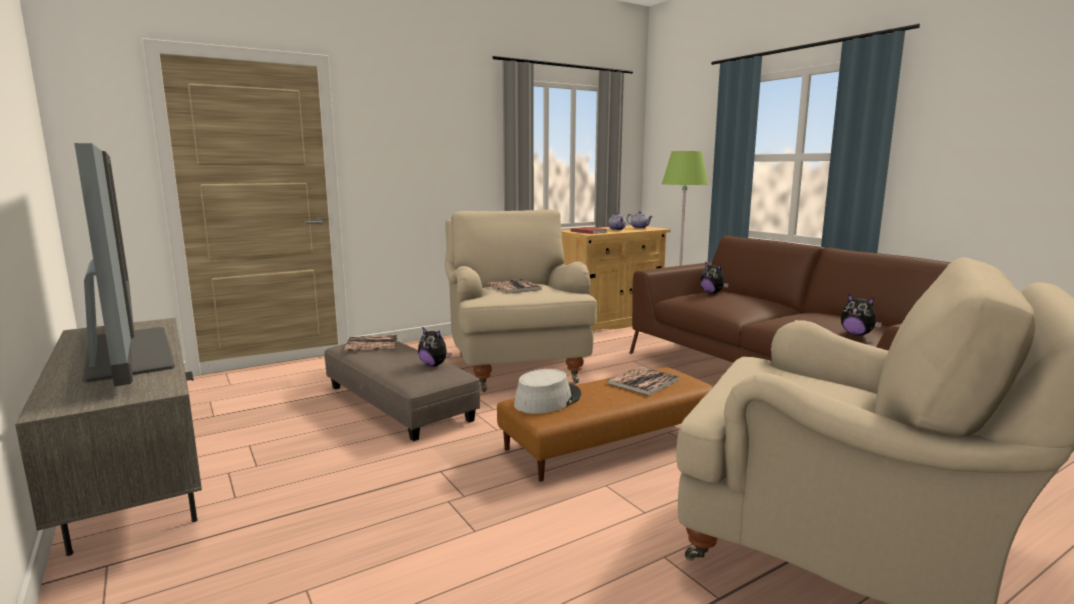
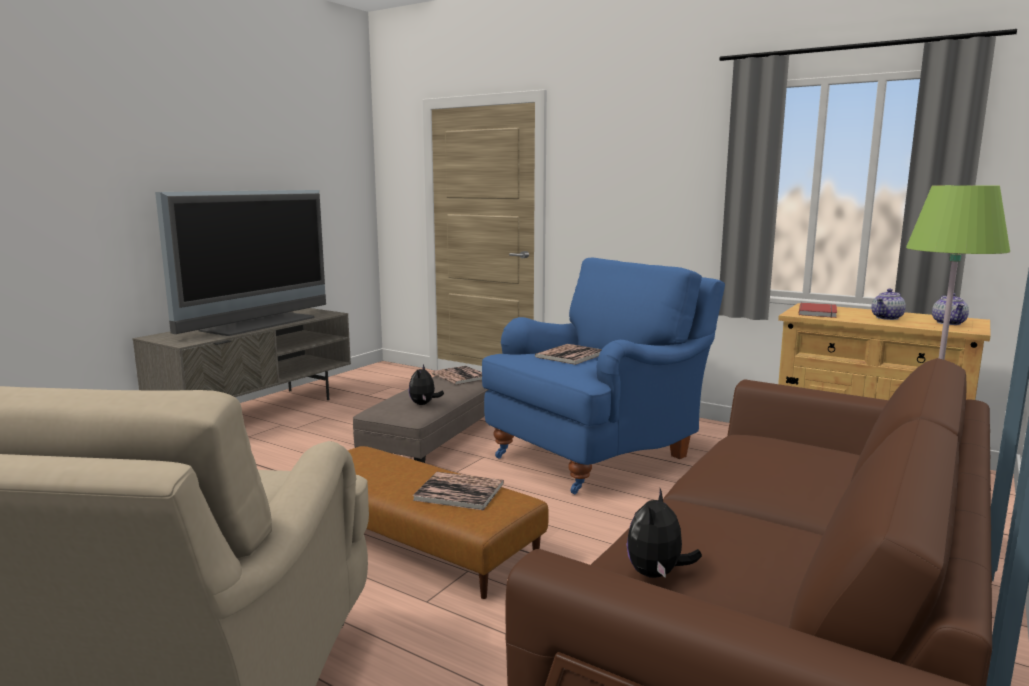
camera: 65 degrees right, 0 degrees up
beige armchair [445,209,597,392] -> blue armchair [482,258,725,494]
grey hat [514,369,581,414] -> none
plush toy [700,262,729,294] -> none

